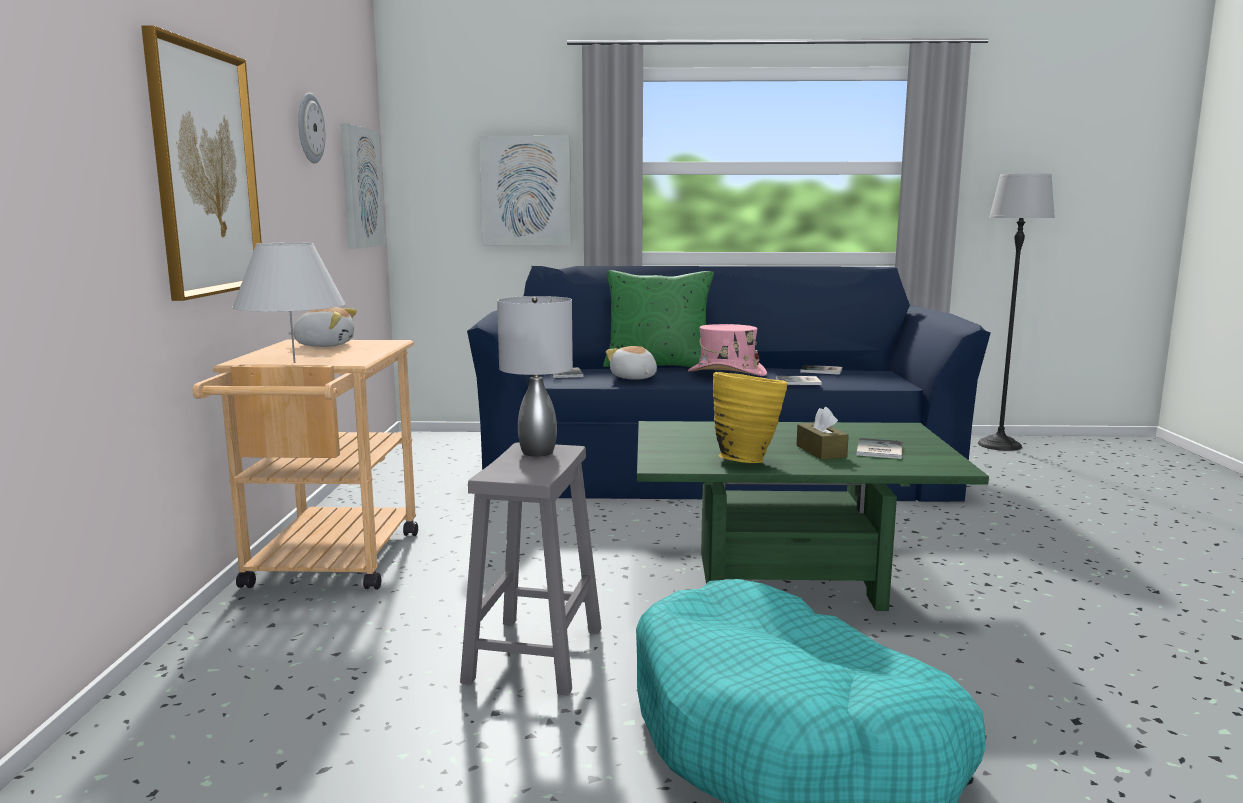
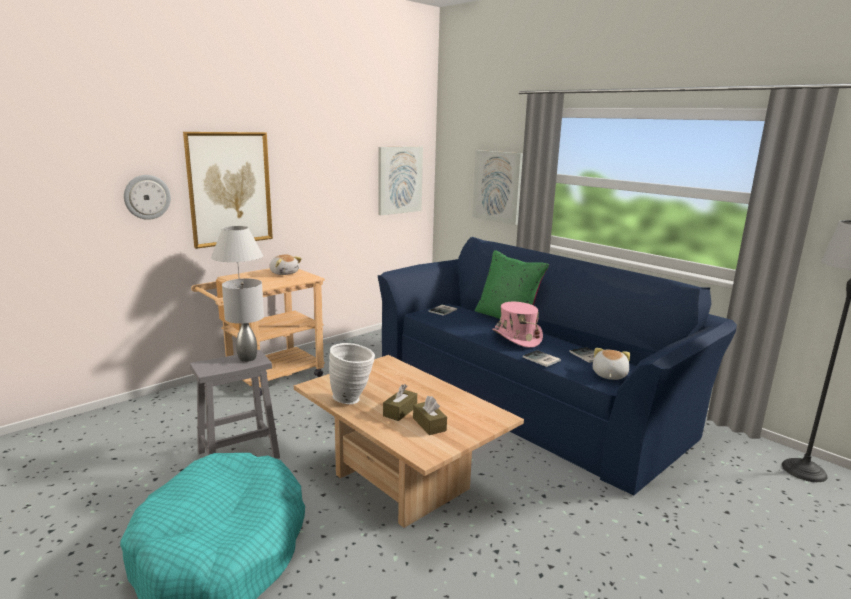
camera: 45 degrees right, 5 degrees up
wall clock [298,93,325,163] -> wall clock moved to [124,175,171,220]
plush toy [606,346,657,380] -> plush toy moved to [593,348,630,380]
green coffee table [637,421,989,611] -> beige coffee table [294,355,524,528]
yellow vase [713,372,788,463] -> white vase [329,343,375,404]
book [857,438,902,459] -> brown tissue box [413,396,447,435]

